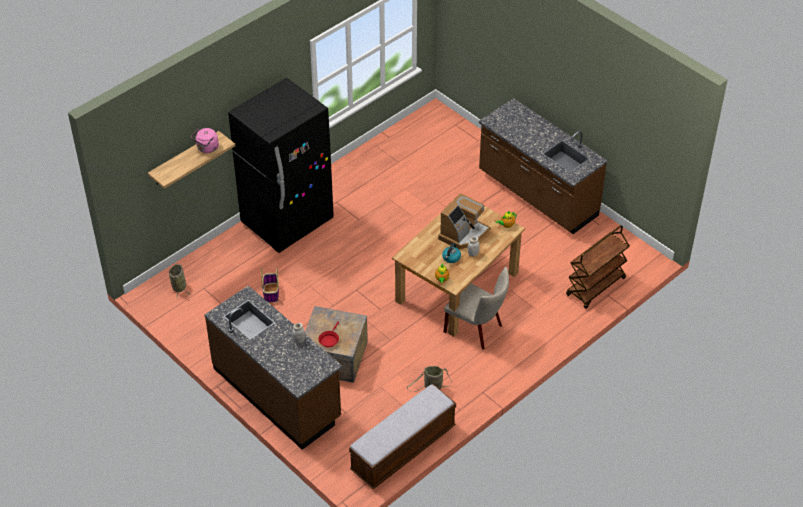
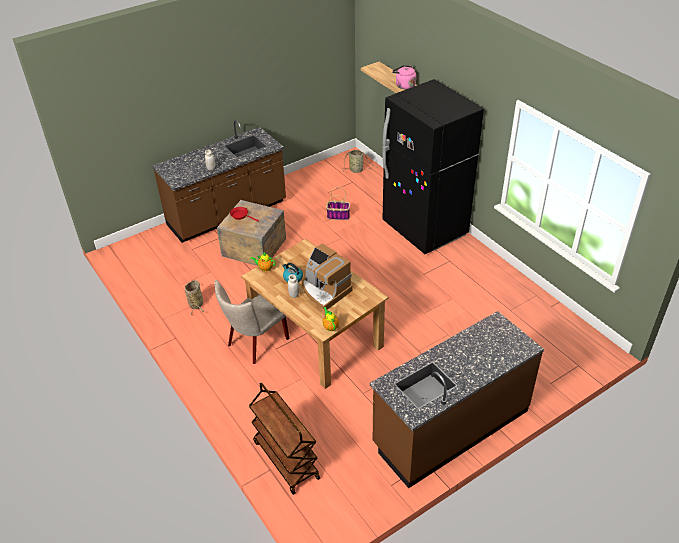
camera: 100 degrees right, 5 degrees down
bench [349,384,456,489] -> none

